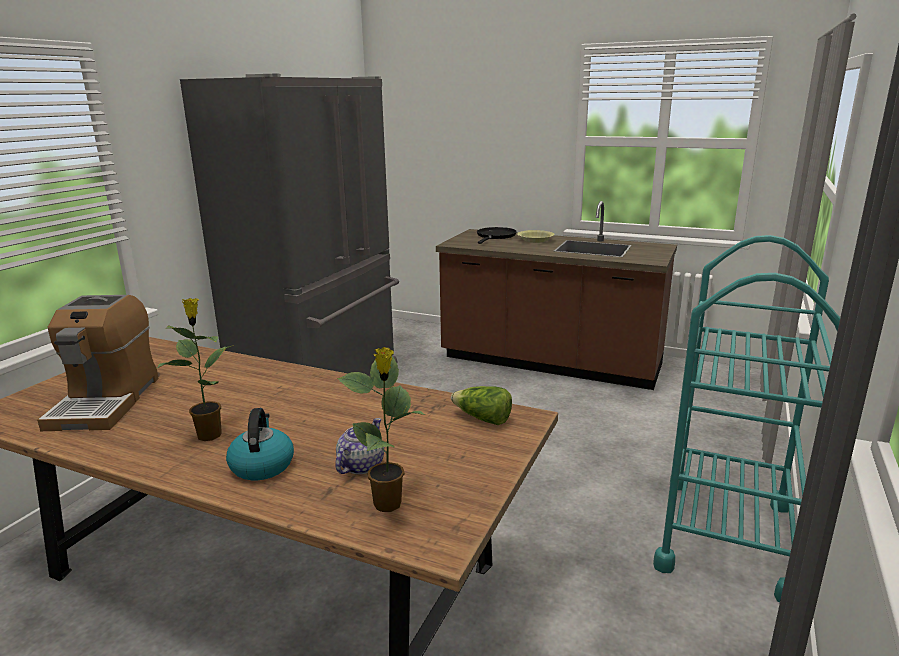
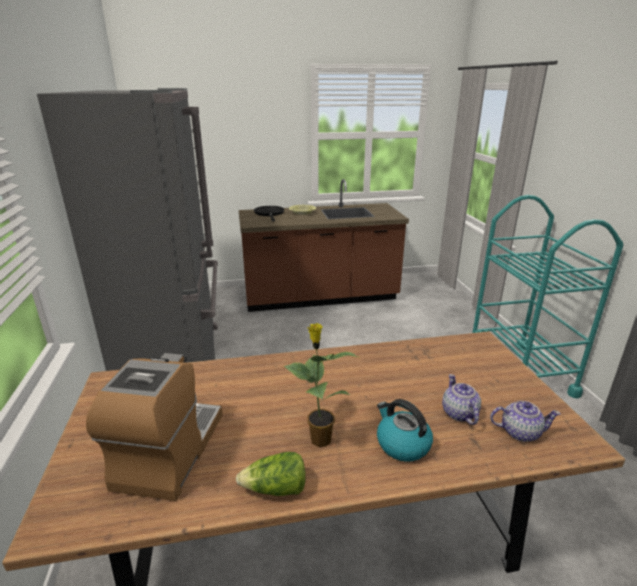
camera: 35 degrees left, 5 degrees up
coffee machine [37,295,159,431] -> coffee machine turned 135 degrees counterclockwise [86,353,223,501]
potted plant [337,347,425,512] -> teapot [490,401,561,442]
lettuce [451,386,512,425] -> lettuce moved to [236,452,305,496]

